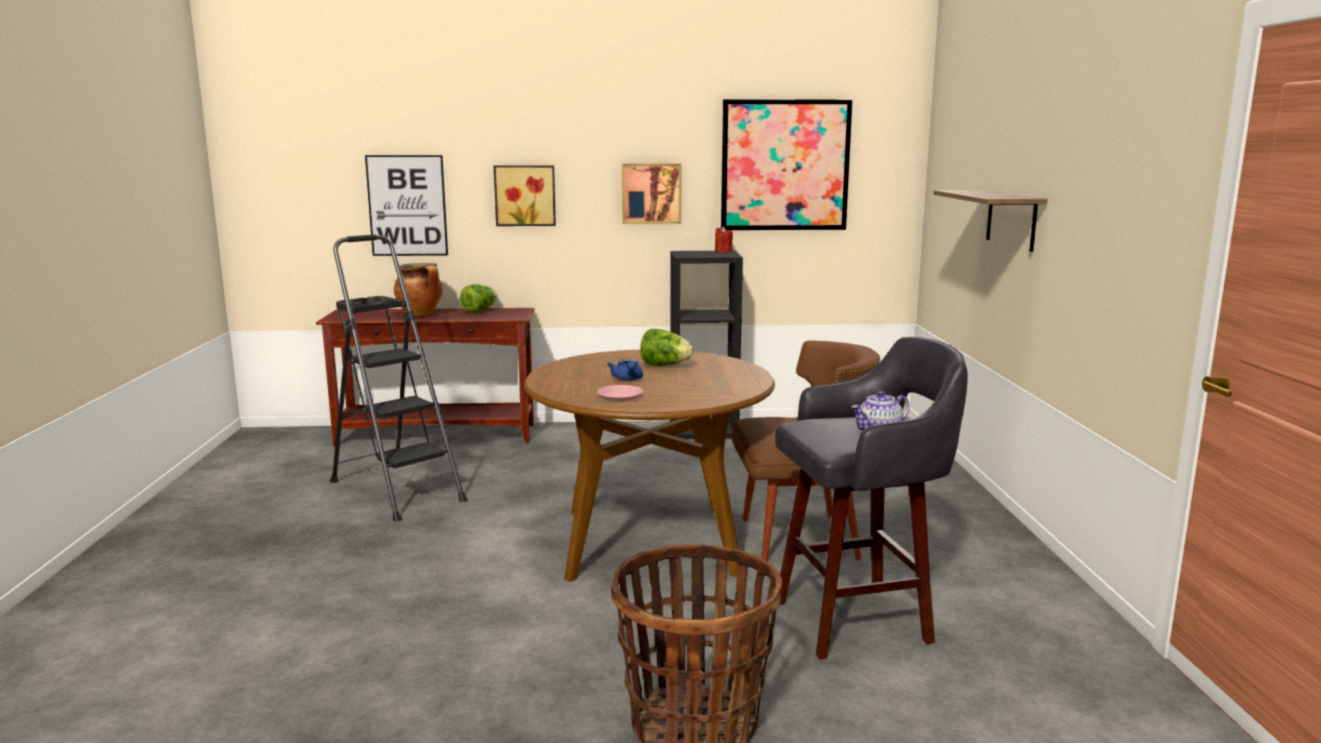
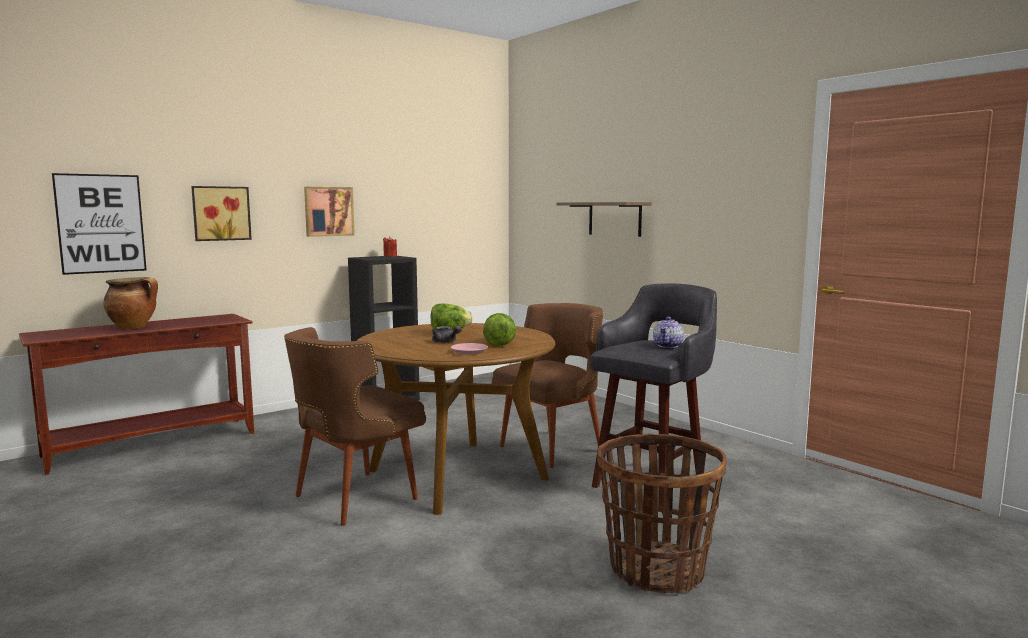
camera: 35 degrees left, 5 degrees down
step ladder [330,234,468,522] -> none
lettuce [460,284,497,313] -> lettuce moved to [483,313,516,346]
blue teapot [607,359,643,381] -> grey teapot [432,325,462,343]
picture [721,99,852,230] -> none
none -> brown chair [284,327,426,526]

